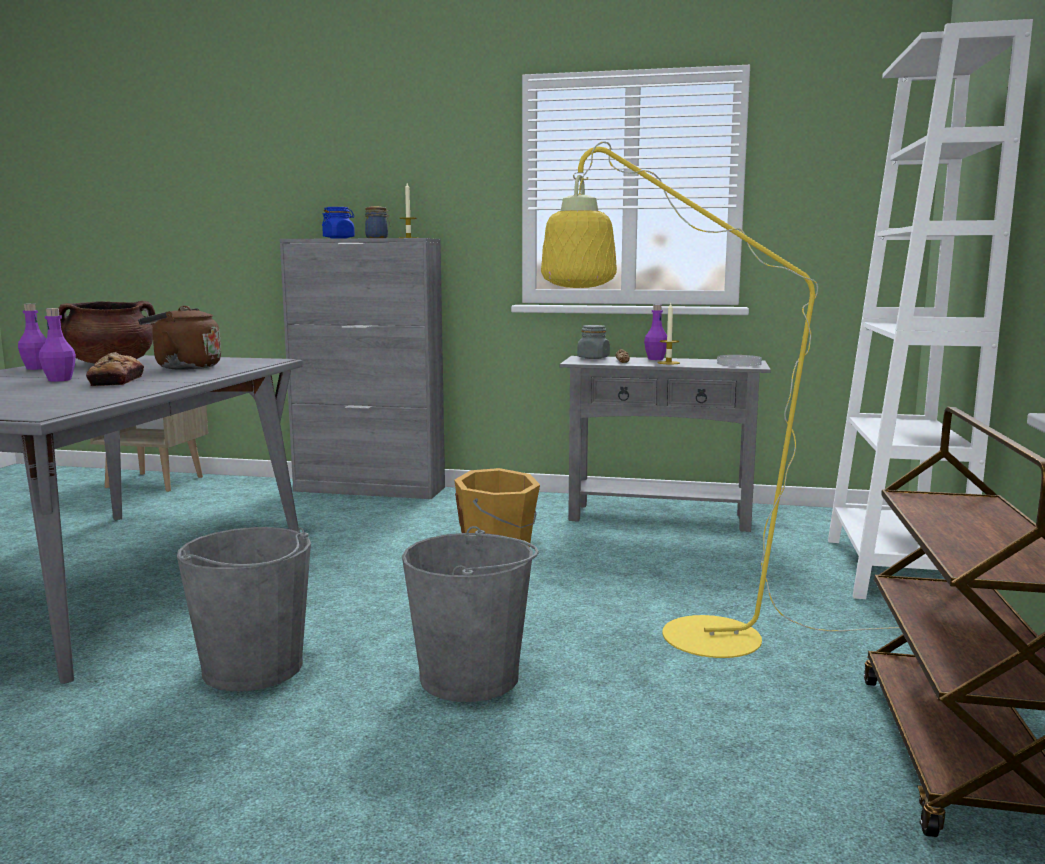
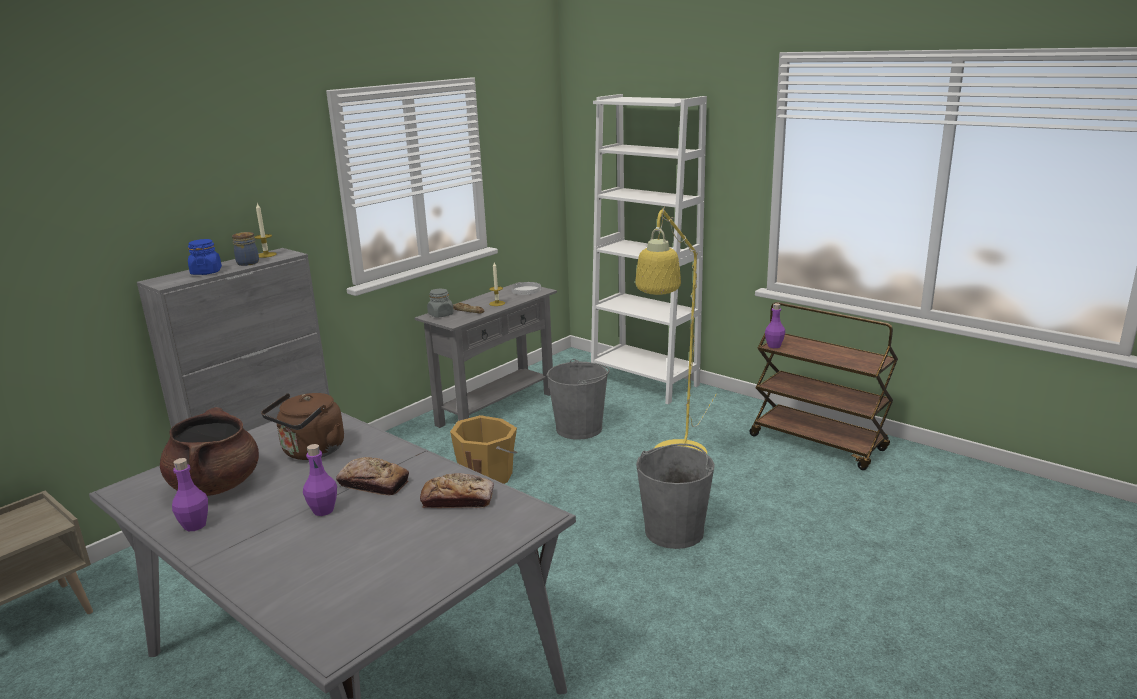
camera: 60 degrees left, 10 degrees up
grey bucket [177,527,311,691] -> grey bucket moved to [547,359,610,440]
purple bottle [644,304,667,360] -> purple bottle moved to [765,303,785,348]
none -> bread [420,473,494,508]

